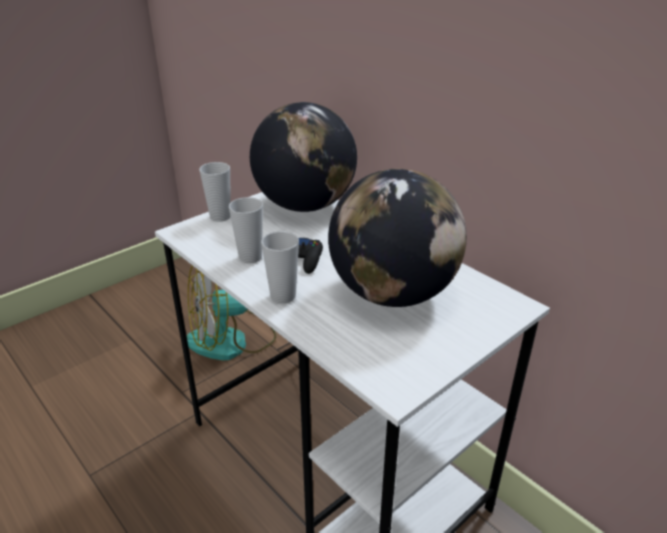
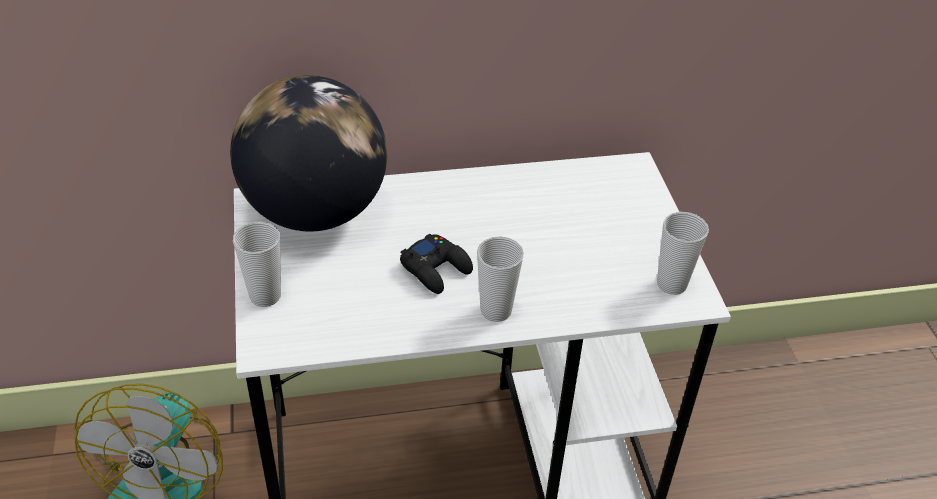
camera: 60 degrees left, 10 degrees up
cup [229,197,263,264] -> cup moved to [657,212,709,295]
globe [328,169,467,307] -> none

